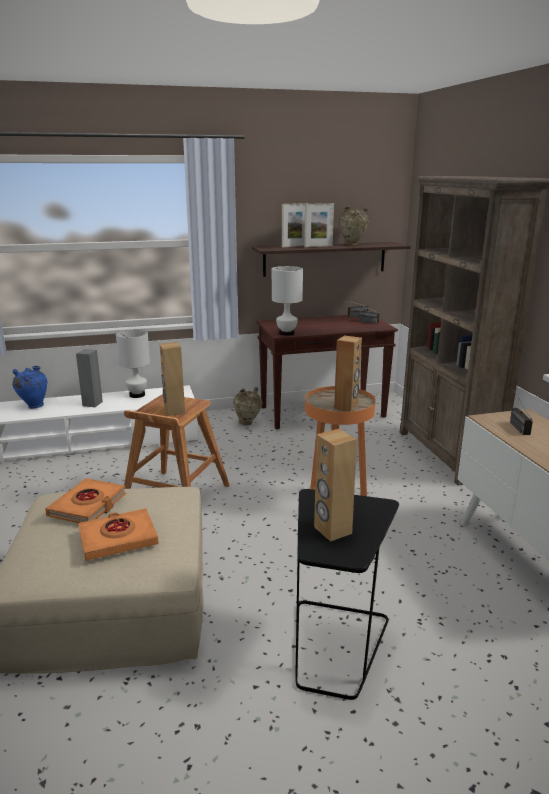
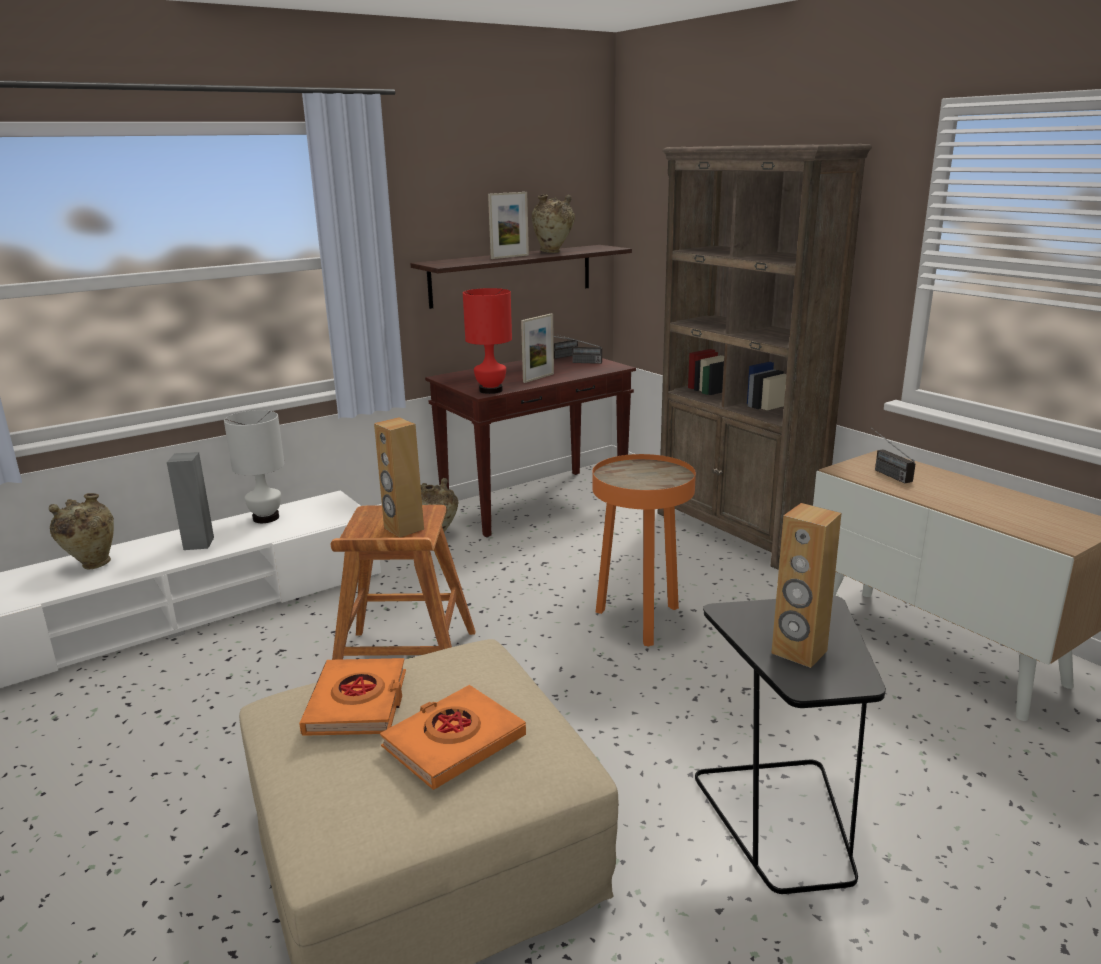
camera: 20 degrees left, 0 degrees up
blue vase [12,366,47,409] -> beige vase [49,493,114,569]
white table lamp [272,266,303,336] -> red table lamp [463,288,512,394]
picture frame [282,203,309,248] -> picture frame moved to [521,314,554,383]
brown speaker [334,336,362,411] -> none

